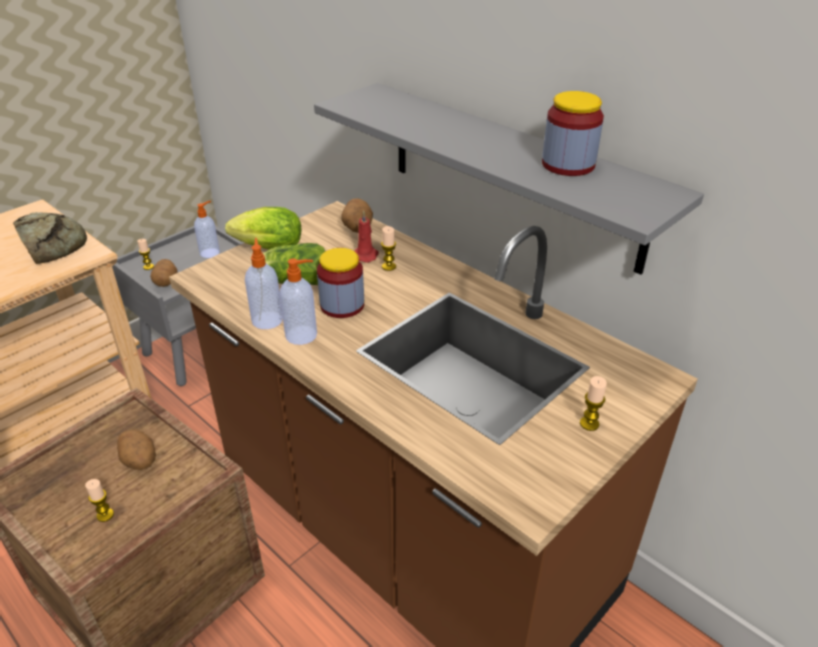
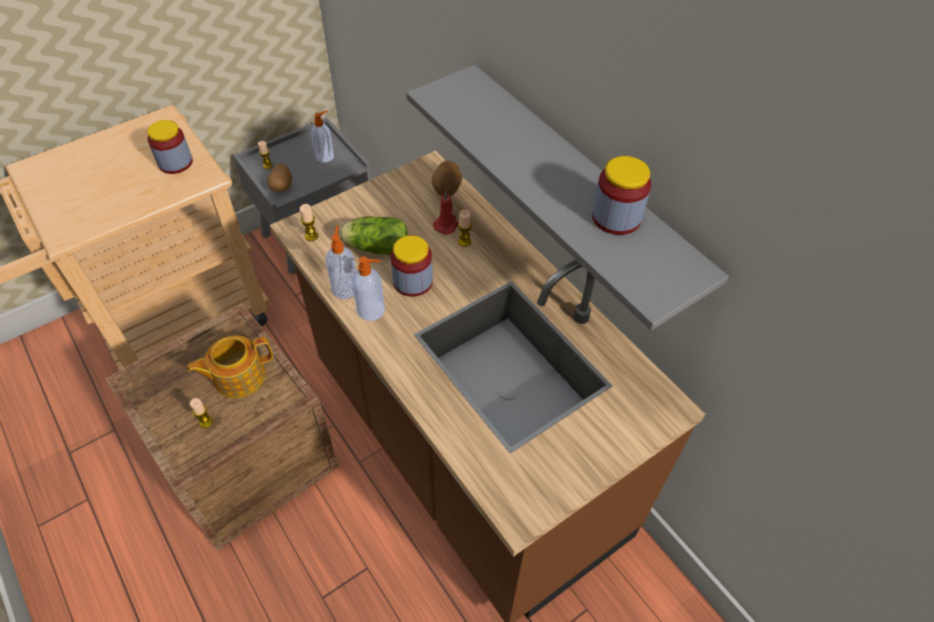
camera: 10 degrees right, 15 degrees up
bread [13,212,87,264] -> jar [147,120,193,174]
potato [117,429,156,470] -> teapot [187,335,273,398]
lettuce [225,207,301,249] -> none
candle [580,376,607,431] -> candle moved to [300,204,318,241]

